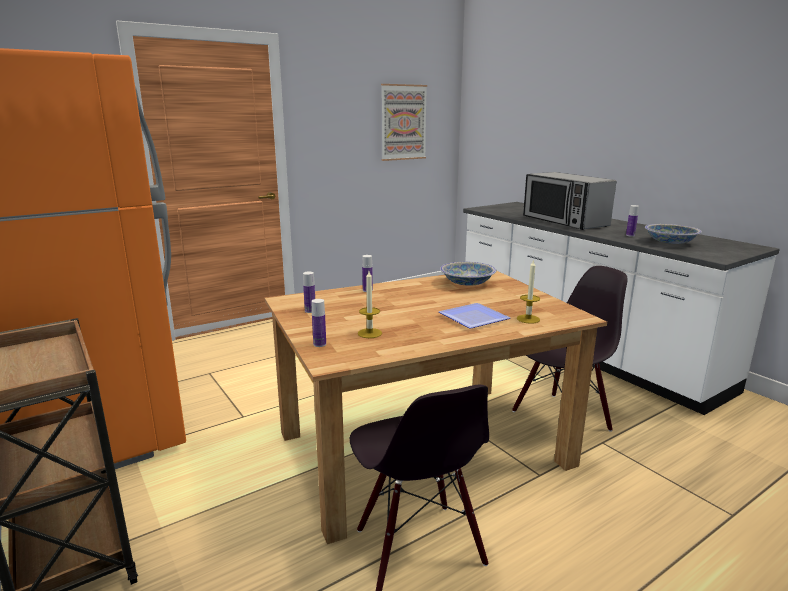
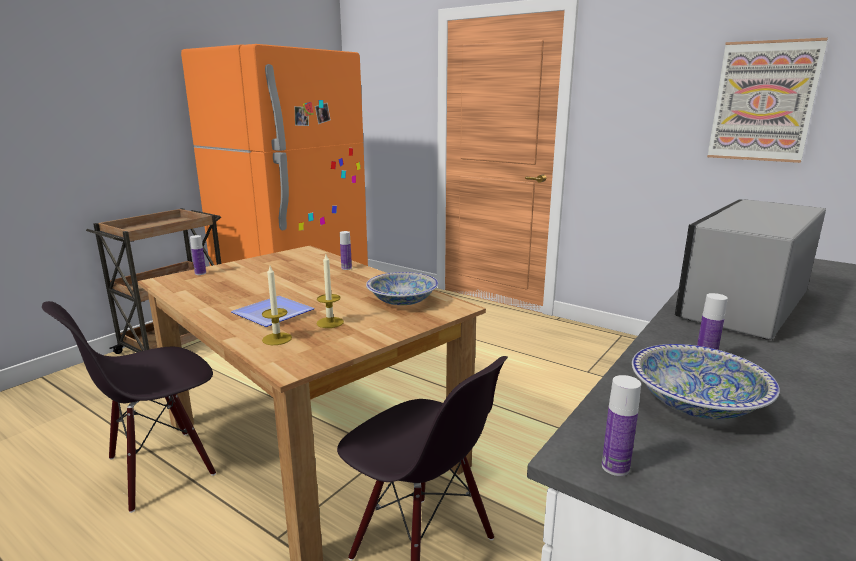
camera: 70 degrees right, 0 degrees up
bottle [303,272,315,313] -> bottle moved to [602,375,641,476]
candle [358,271,382,338] -> candle moved to [317,254,344,328]

